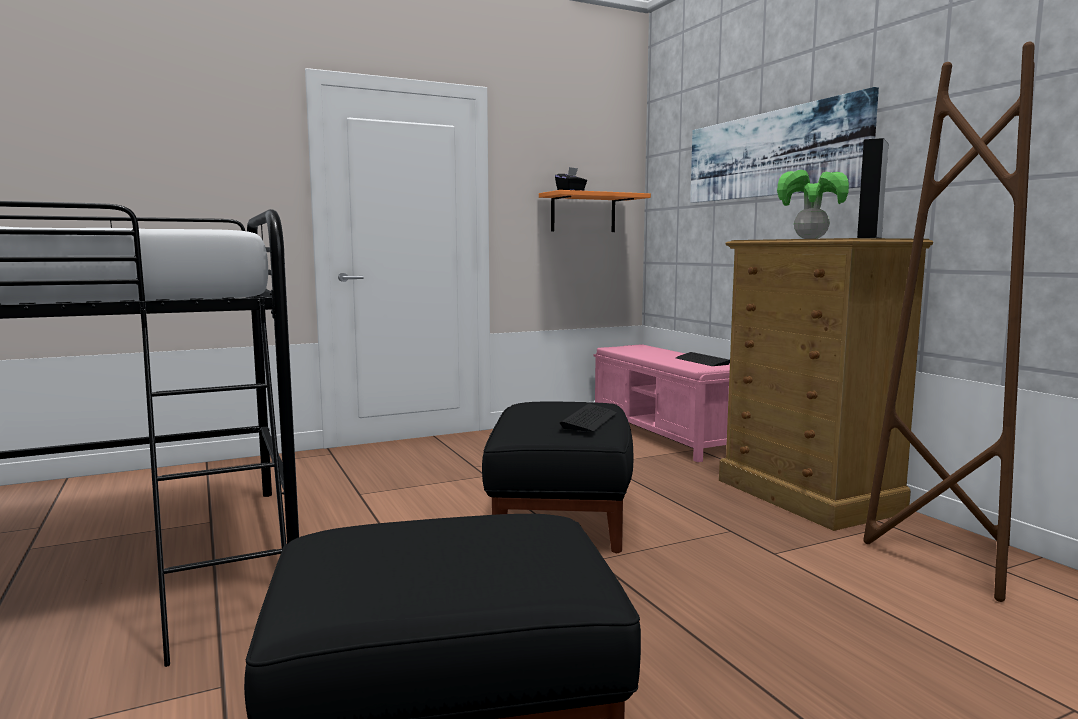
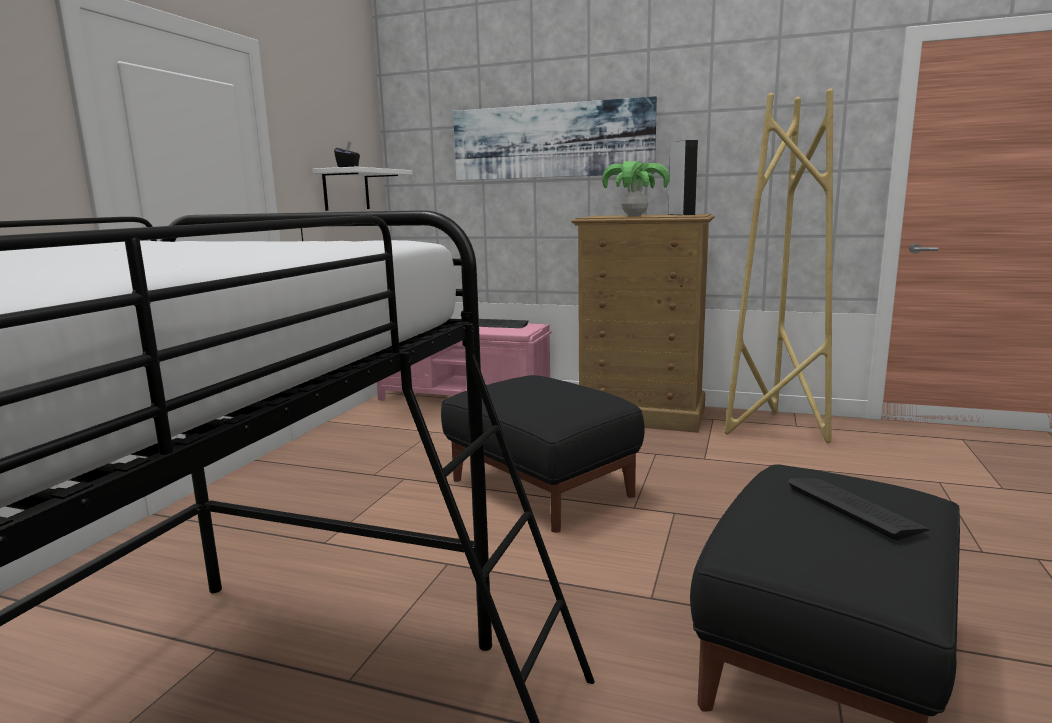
camera: 45 degrees left, 5 degrees up
orange shelf [539,190,651,232] -> white shelf [312,167,413,211]
keyboard [560,404,616,432] -> keyboard moved to [788,478,929,540]
brown clothes rack [863,42,1035,602] -> yellow clothes rack [724,89,833,443]

